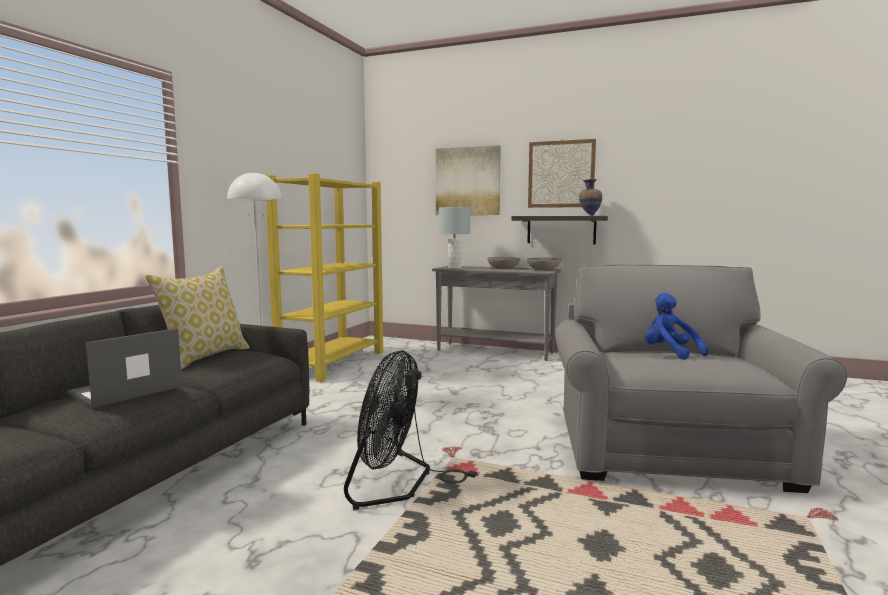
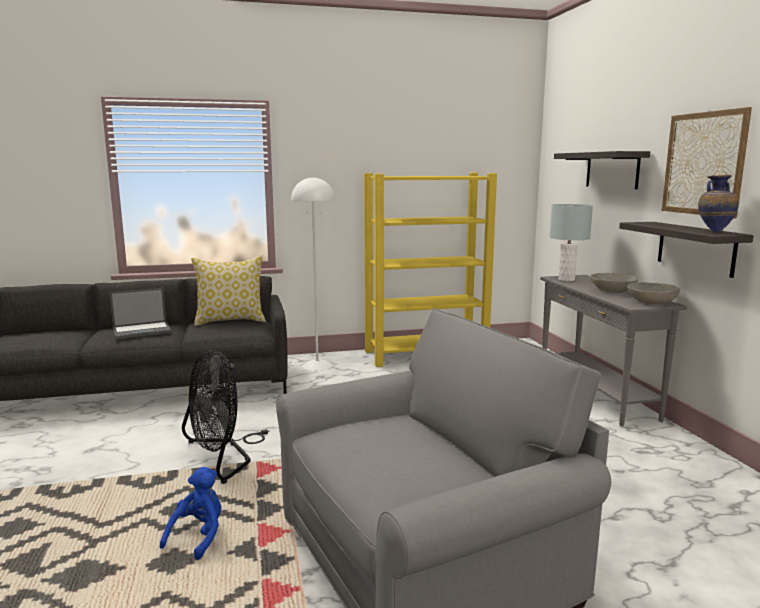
camera: 55 degrees right, 5 degrees up
laptop [67,328,182,408] -> laptop turned 150 degrees clockwise [109,288,172,339]
black fan [344,350,479,510] -> black fan turned 105 degrees counterclockwise [182,350,269,484]
picture [436,145,501,215] -> shelf [554,151,650,189]
blue plush toy [645,293,709,360] -> blue plush toy moved to [160,467,221,560]

